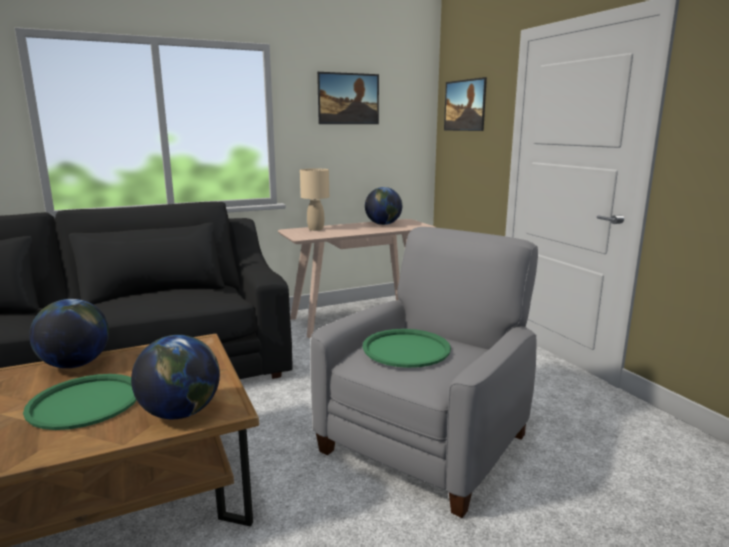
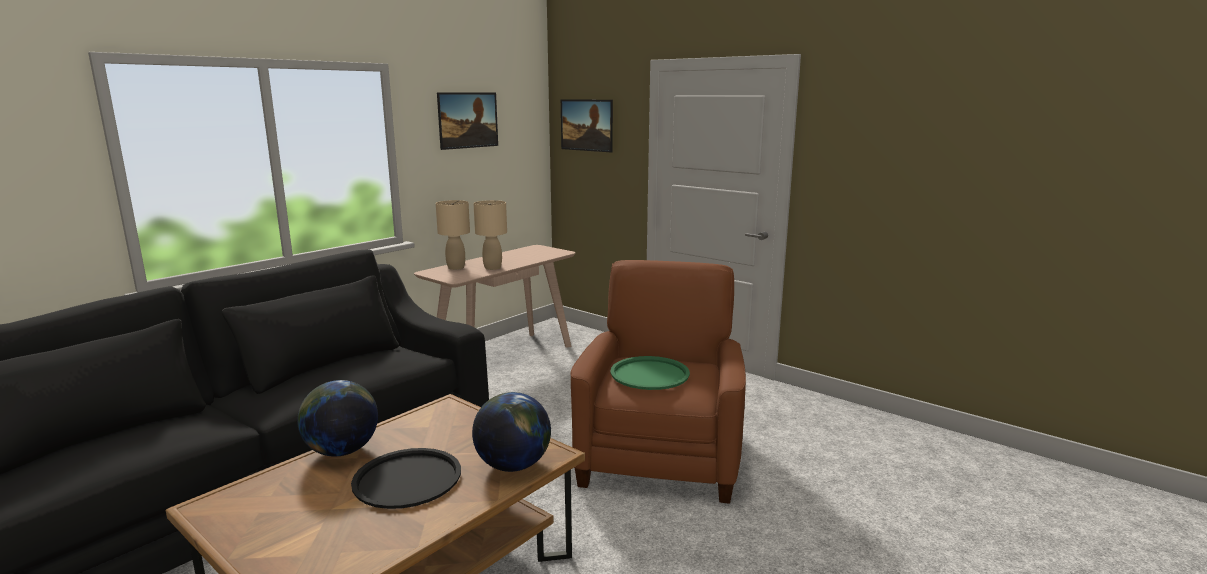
camera: 25 degrees left, 0 degrees up
green tray [23,374,137,430] -> black tray [351,448,461,509]
grey armchair [311,227,538,518] -> brown armchair [570,260,746,504]
globe [365,187,402,225] -> none
none -> beige table lamp [473,200,507,270]

